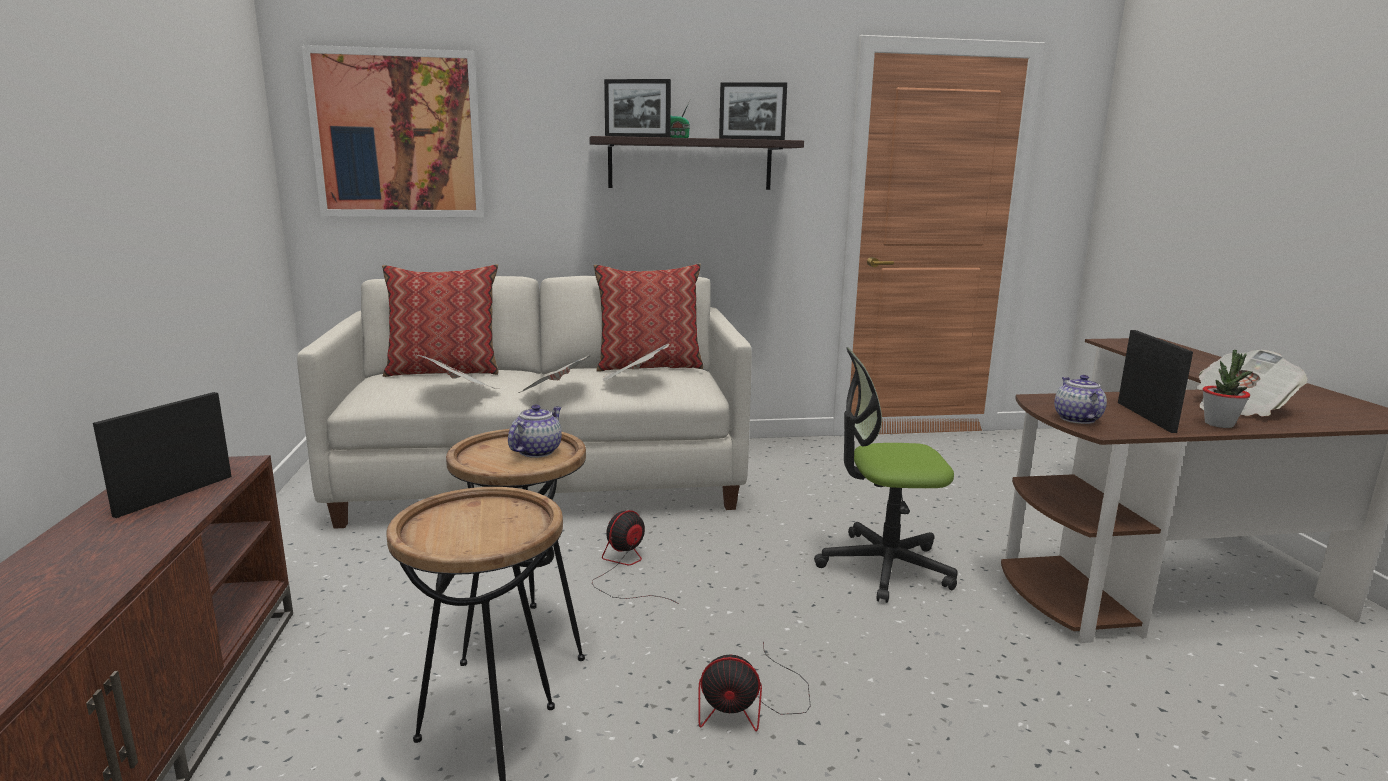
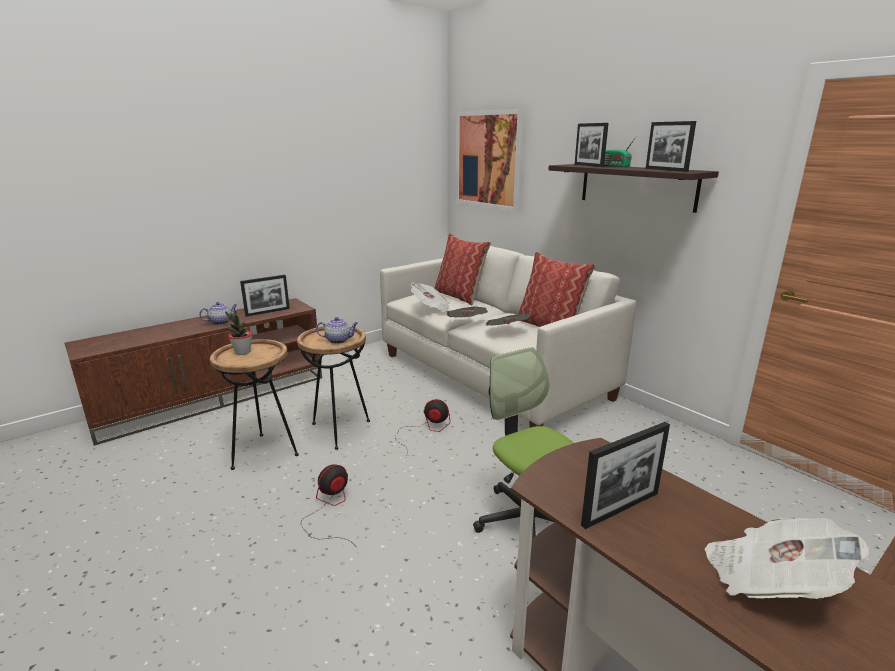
camera: 60 degrees right, 5 degrees up
picture frame [93,392,232,518] -> picture frame turned 150 degrees clockwise [240,275,290,317]
fan [698,642,811,732] -> fan turned 75 degrees clockwise [301,465,351,542]
teapot [1054,375,1107,424] -> teapot moved to [199,302,237,325]
potted plant [1203,350,1252,428] -> potted plant moved to [225,311,252,355]

